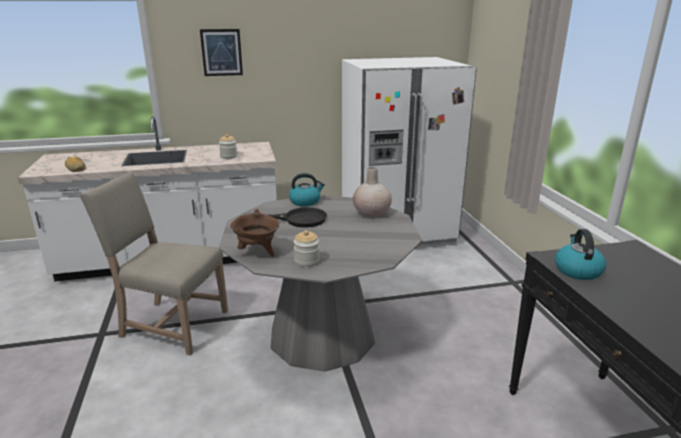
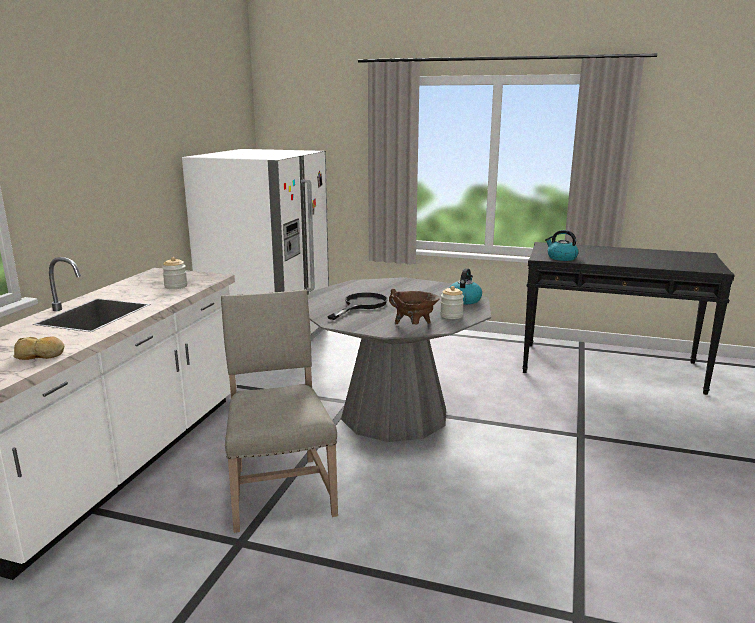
camera: 60 degrees left, 5 degrees down
beige chair [80,171,228,355] -> beige chair turned 120 degrees clockwise [221,290,338,533]
picture [200,29,243,76] -> none
kettle [289,173,325,206] -> kettle moved to [449,268,482,304]
beige vase [353,167,392,218] -> none

